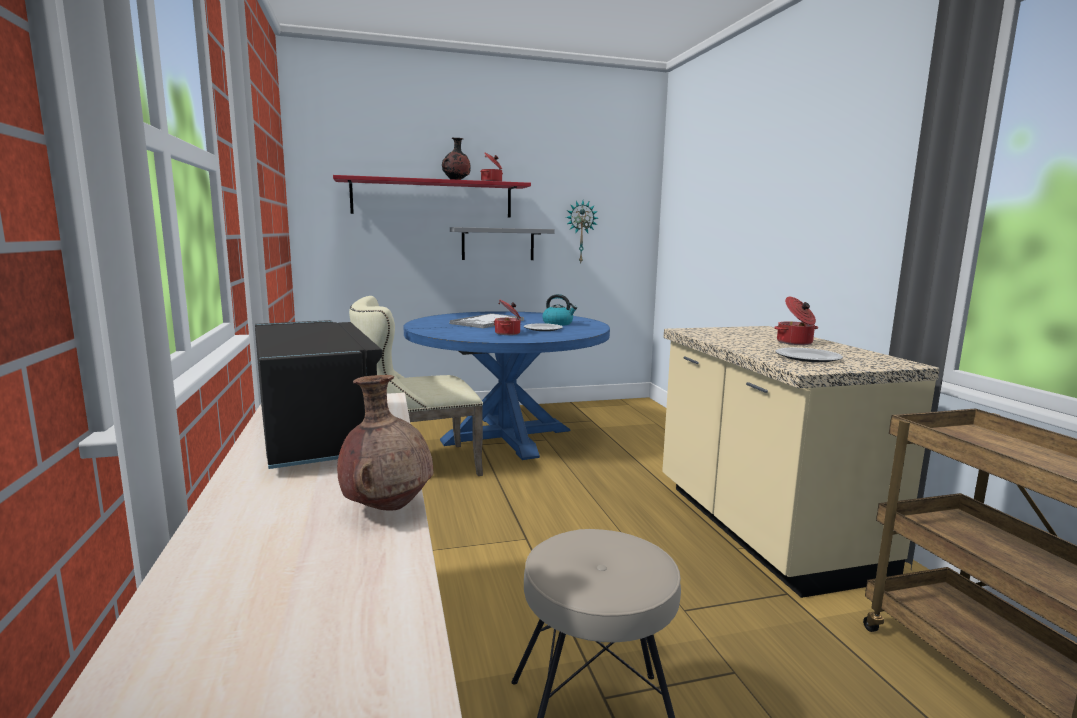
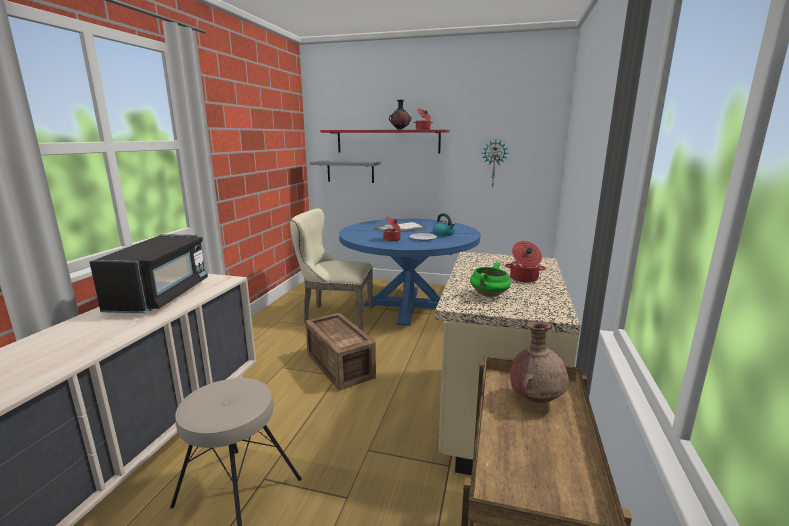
camera: 30 degrees right, 5 degrees up
brown vase [337,375,433,511] -> brown vase moved to [510,321,569,403]
grey shelf [450,227,555,260] -> grey shelf moved to [310,160,381,183]
plate [775,348,843,362] -> green cooking pot [470,262,511,297]
none -> crate [305,313,376,391]

